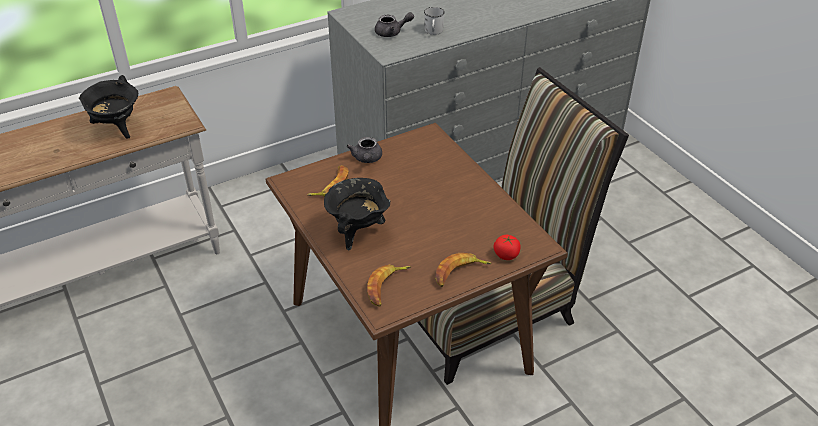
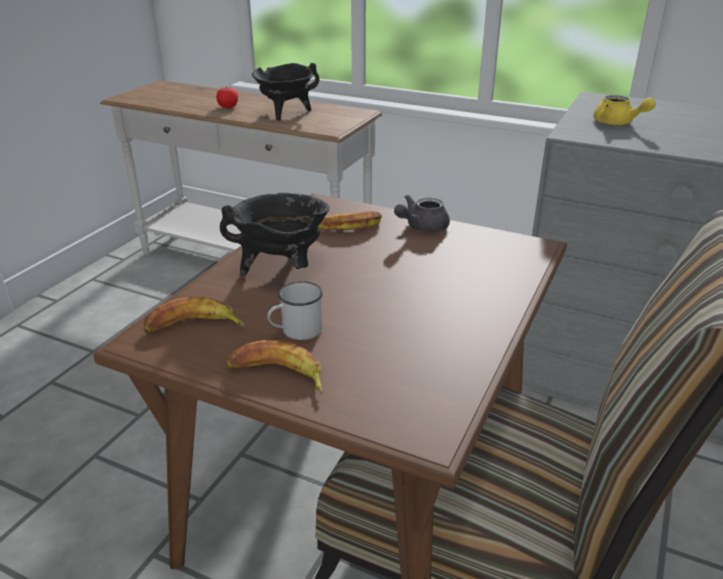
camera: 55 degrees right, 10 degrees down
grey teapot [375,12,414,37] -> yellow teapot [593,95,656,125]
white mug [424,7,445,35] -> white mug moved to [267,281,323,340]
tomato [493,235,521,260] -> tomato moved to [216,87,238,108]

